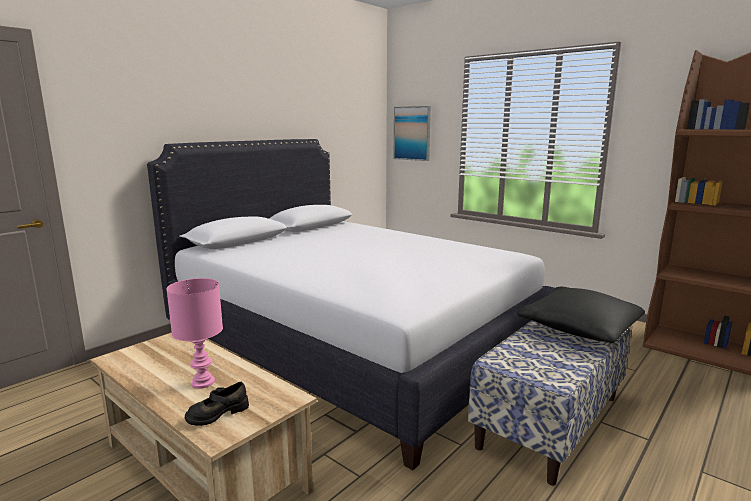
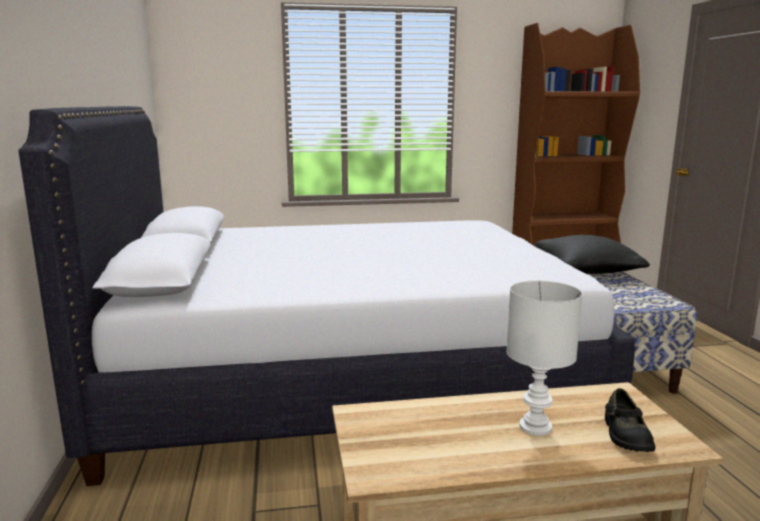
camera: 50 degrees left, 0 degrees up
pink table lamp [166,278,223,389] -> white table lamp [506,280,583,436]
picture [394,106,431,161] -> none

